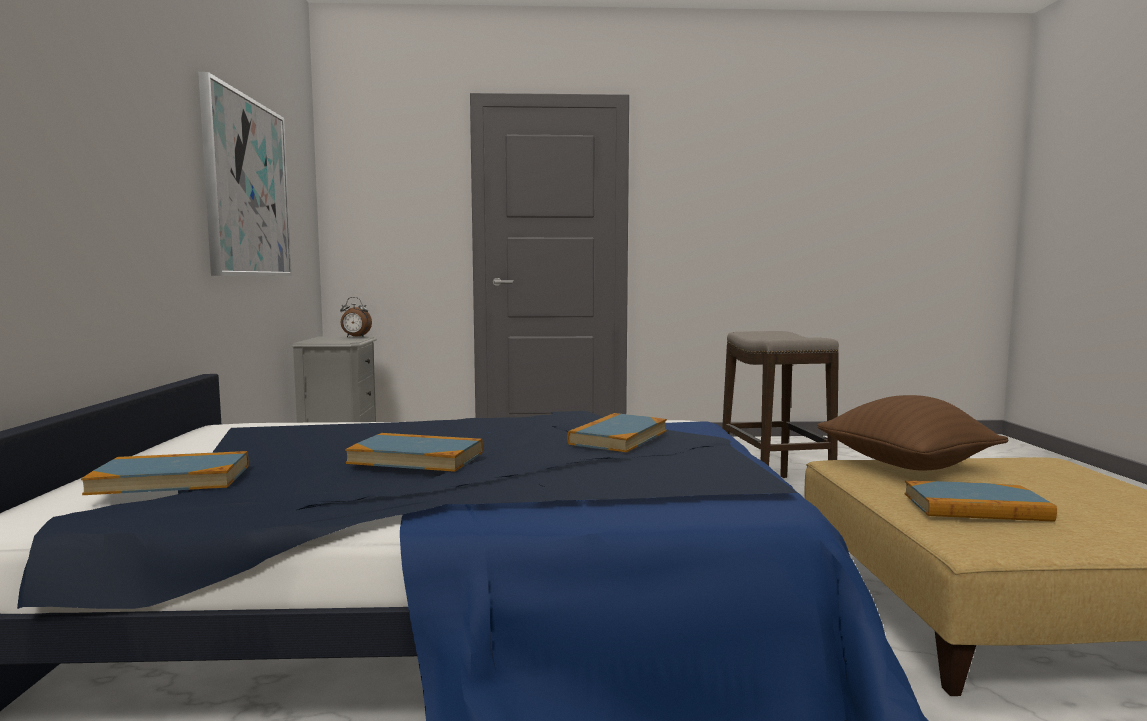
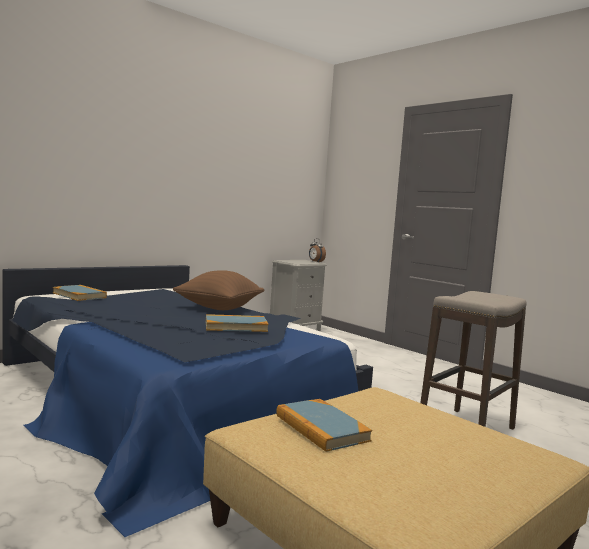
camera: 50 degrees right, 0 degrees up
picture [198,72,292,276] -> none
book [345,433,483,472] -> none
brown pillow [817,395,1008,470] -> brown pillow moved to [173,270,264,310]

